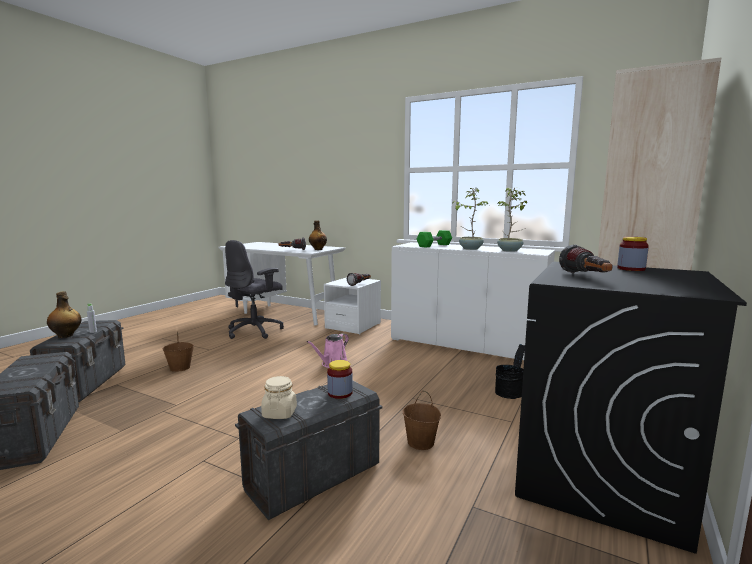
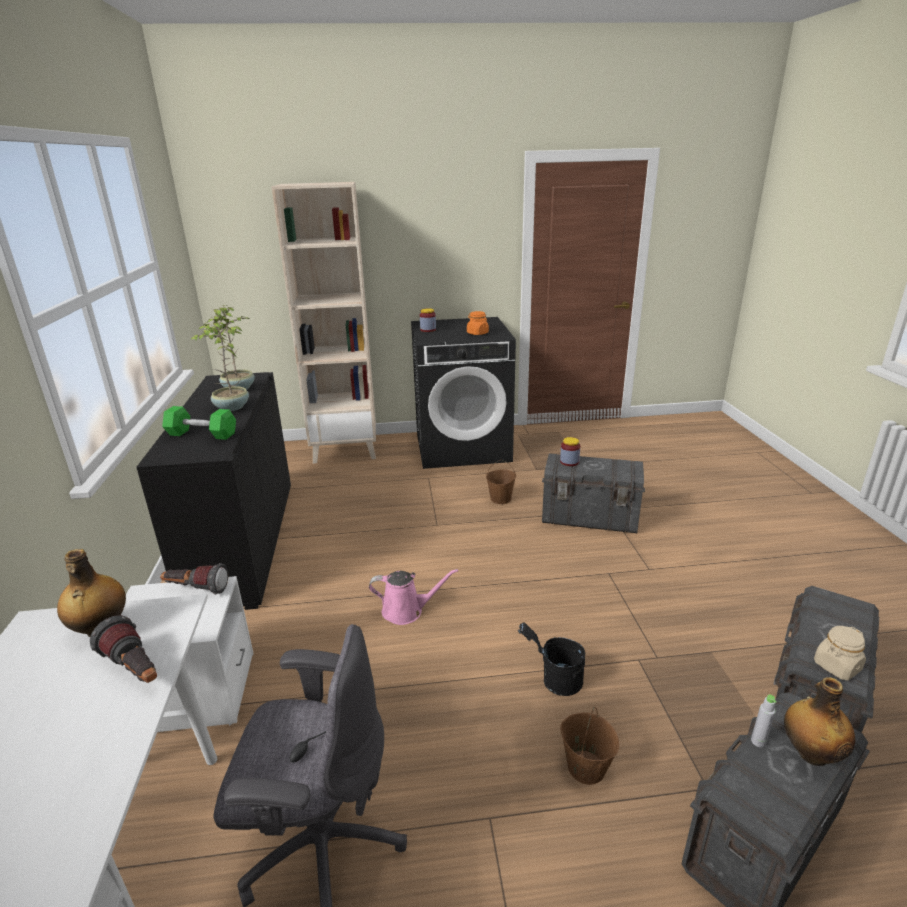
camera: 125 degrees left, 15 degrees up
beige jar [261,376,297,419] -> beige jar moved to [814,626,866,680]
white cabinet [391,242,555,360] -> black cabinet [136,372,291,610]
black bucket [495,344,525,399] -> black bucket moved to [518,622,585,696]
flashlight [559,245,613,273] -> orange jar [467,311,489,335]

